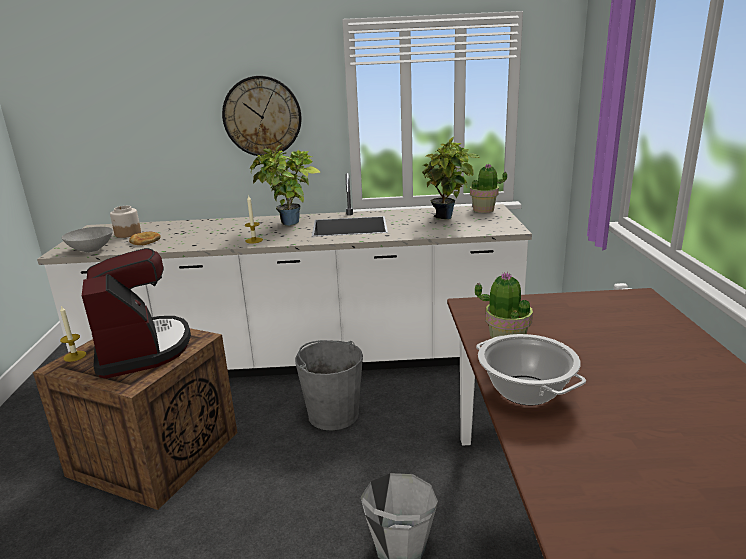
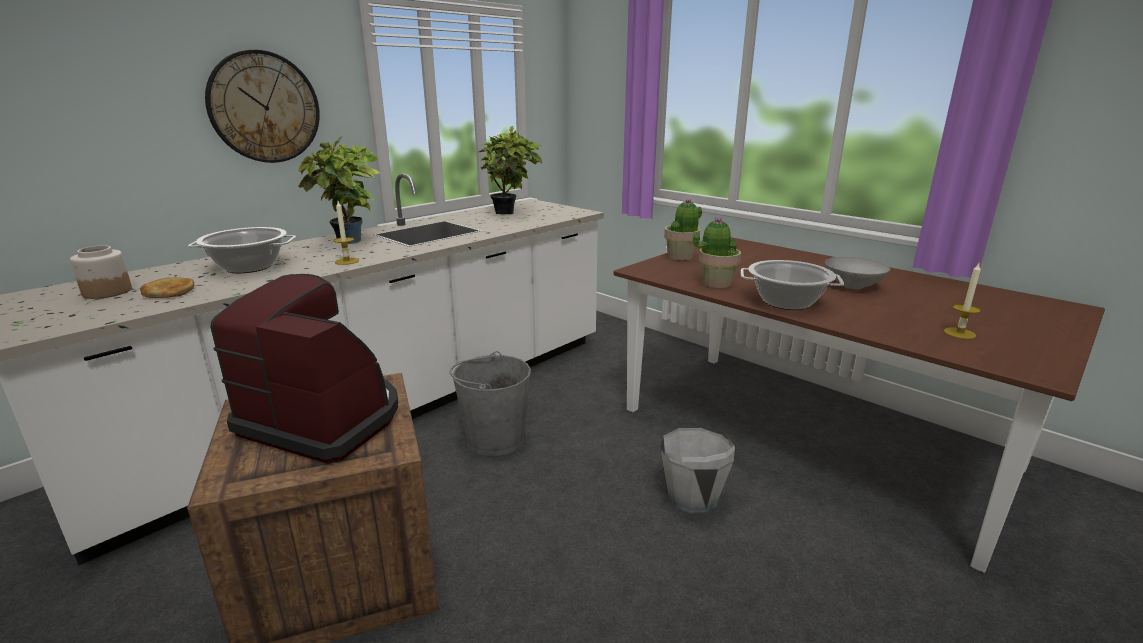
camera: 45 degrees left, 0 degrees up
candle [60,306,86,362] -> candle moved to [944,263,981,339]
grey bowl [62,227,113,253] -> grey bowl moved to [825,257,890,289]
potted plant [470,164,507,213] -> potted plant moved to [664,200,702,261]
none -> cooking pot [188,227,296,273]

